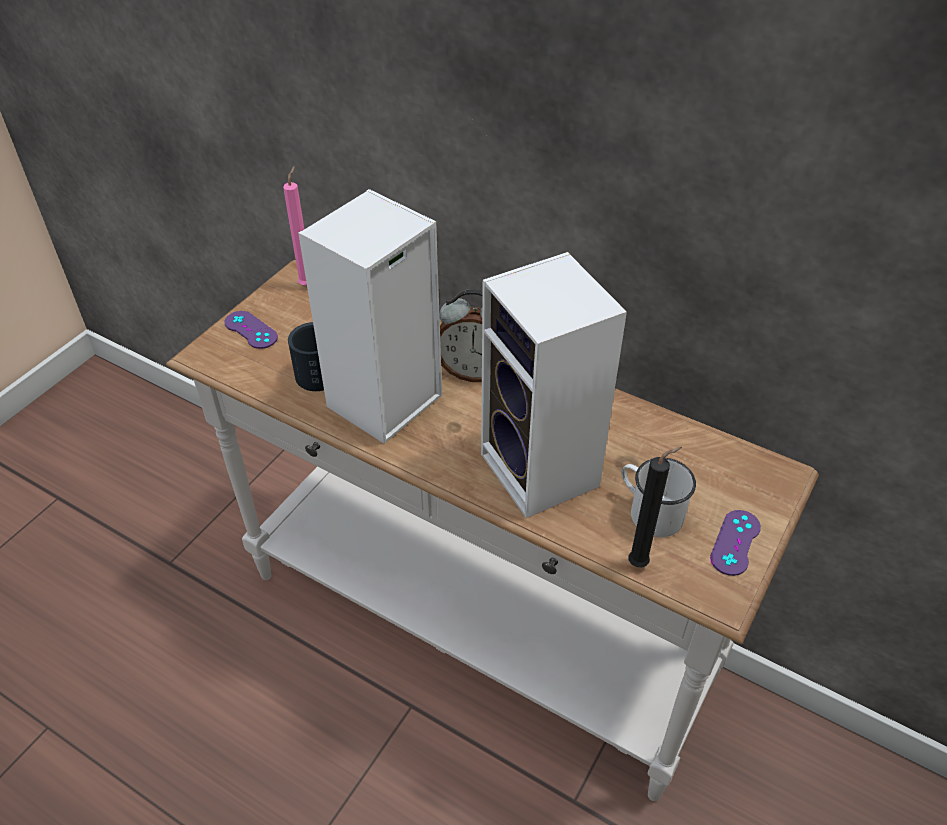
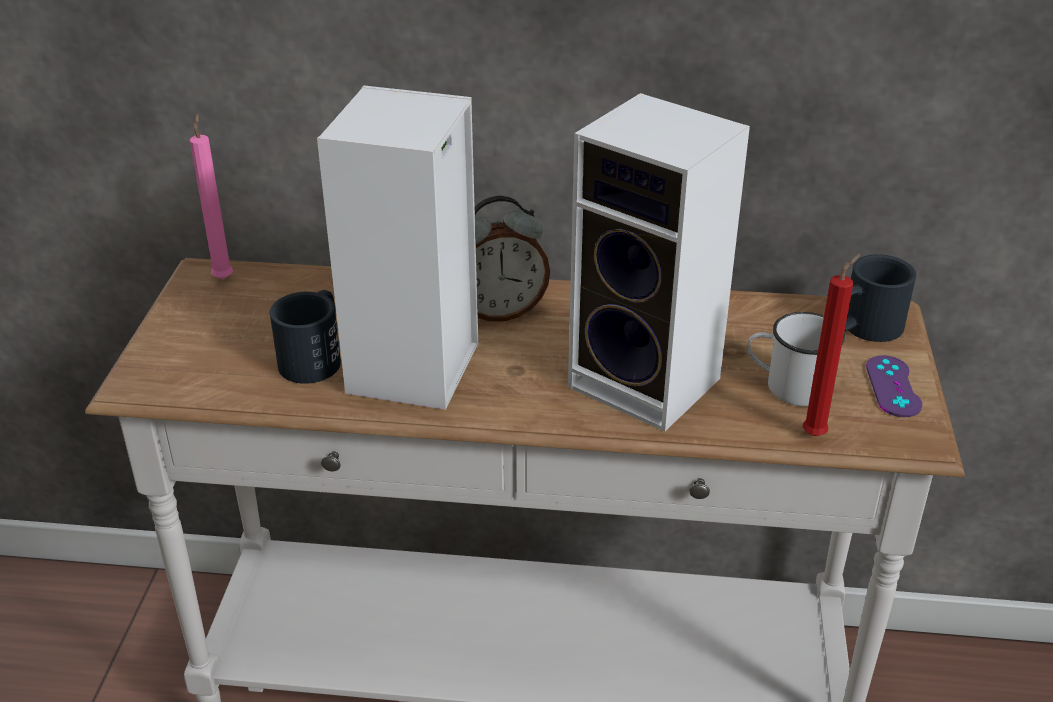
camera: 25 degrees left, 10 degrees down
purple game controller [224,311,278,349] -> none
black candle [628,447,682,567] -> red candle [803,253,861,436]
none -> black mug [845,254,916,342]

